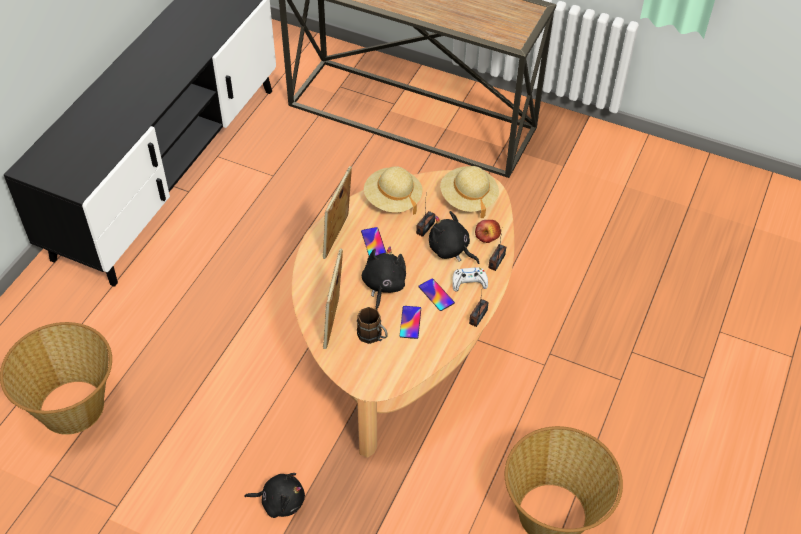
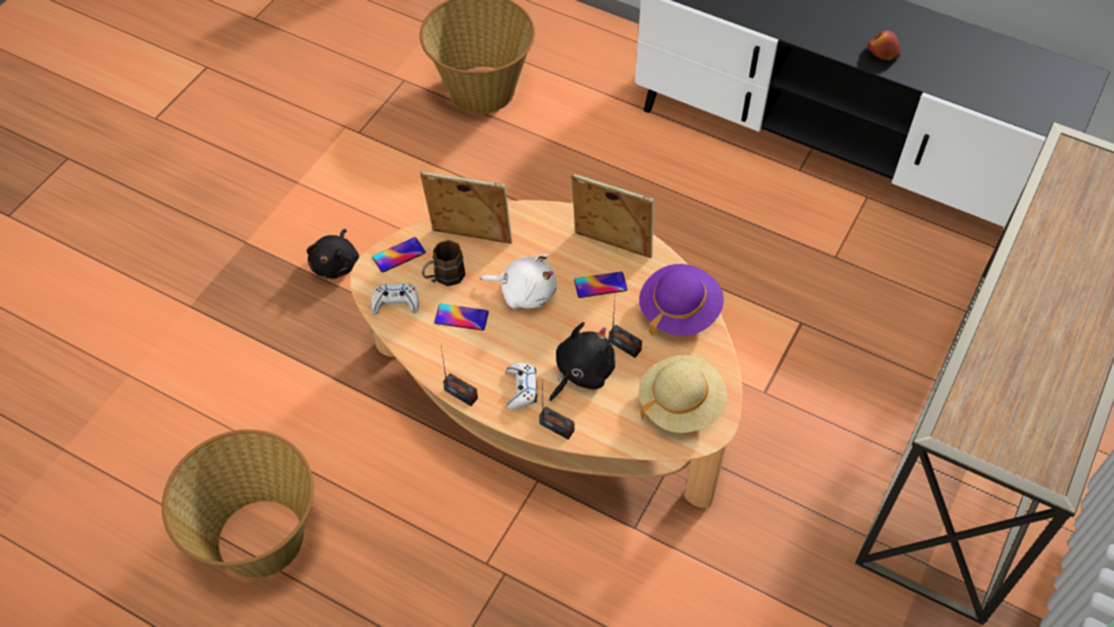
camera: 95 degrees right, 5 degrees up
black plush toy [362,246,406,309] -> white plush toy [481,254,557,309]
beige hat [364,166,423,215] -> purple hat [639,264,724,336]
phone [418,278,455,311] -> phone moved to [372,237,426,273]
apple [475,220,501,243] -> apple moved to [867,30,900,61]
none -> white game controller [371,283,419,314]

